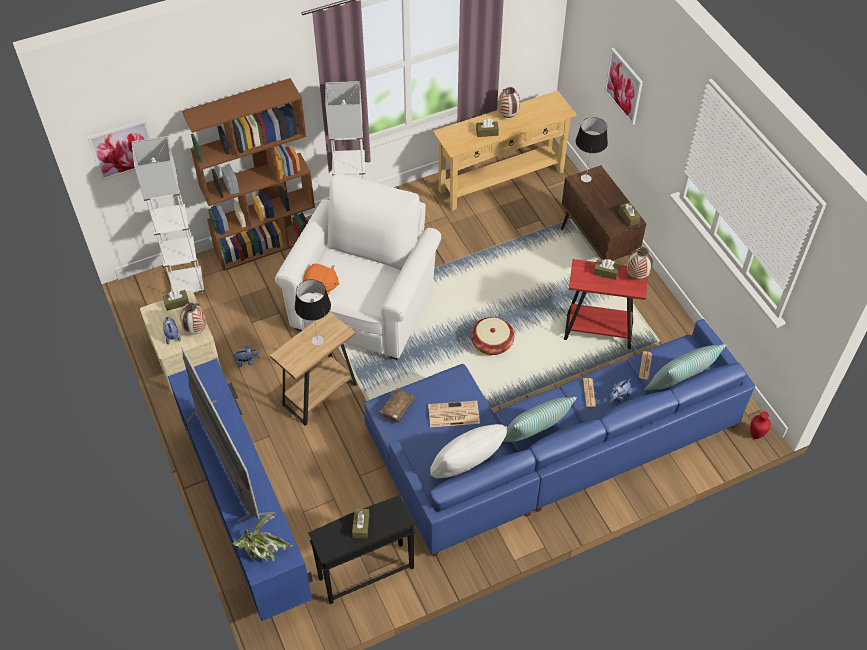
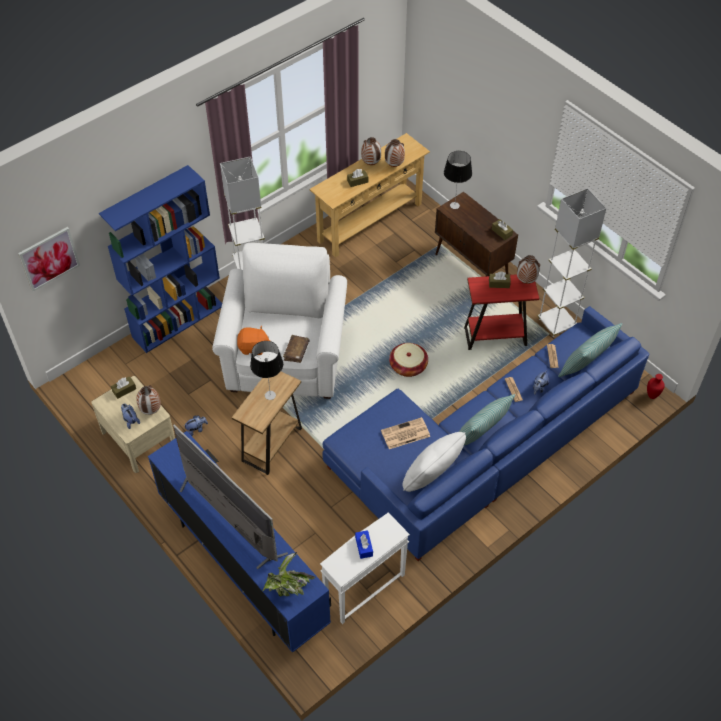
camera: 15 degrees left, 0 degrees up
white floor lamp [132,136,204,294] -> white floor lamp moved to [537,188,606,337]
brown bookcase [182,78,315,271] -> blue bookcase [99,165,222,353]
black side table [308,495,415,604] -> white side table [320,512,410,624]
brown tissue box [352,508,369,539] -> blue tissue box [355,530,373,559]
brown book [380,388,415,423] -> brown book moved to [283,335,310,363]
picture [604,48,643,125] -> none
none -> vase [385,139,405,167]

